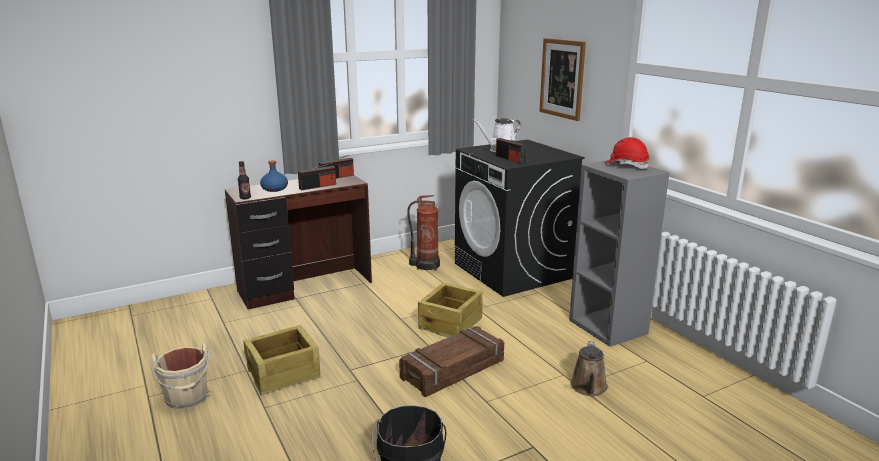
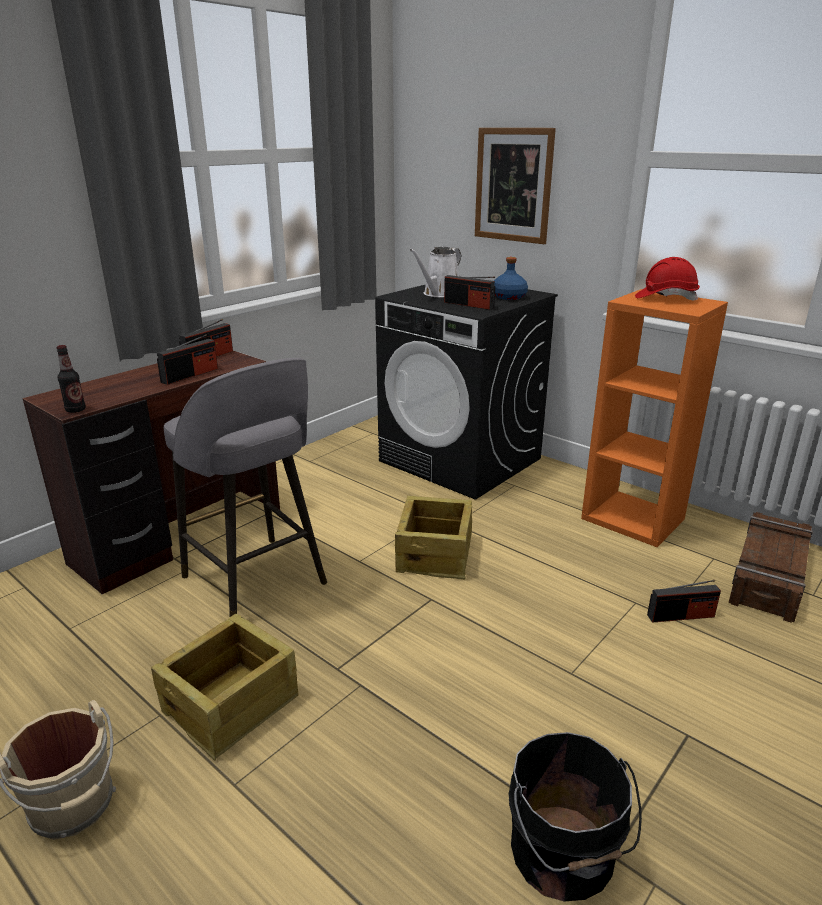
camera: 20 degrees left, 5 degrees up
blue bottle [260,160,288,192] -> blue bottle moved to [494,257,528,300]
crate [399,326,504,397] -> crate moved to [729,512,813,622]
fire extinguisher [407,195,440,271] -> none
grey bookcase [569,160,670,347] -> orange bookcase [581,289,728,547]
brown watering can [570,341,608,396] -> radio [647,580,721,623]
none -> grey stool [164,358,327,617]

